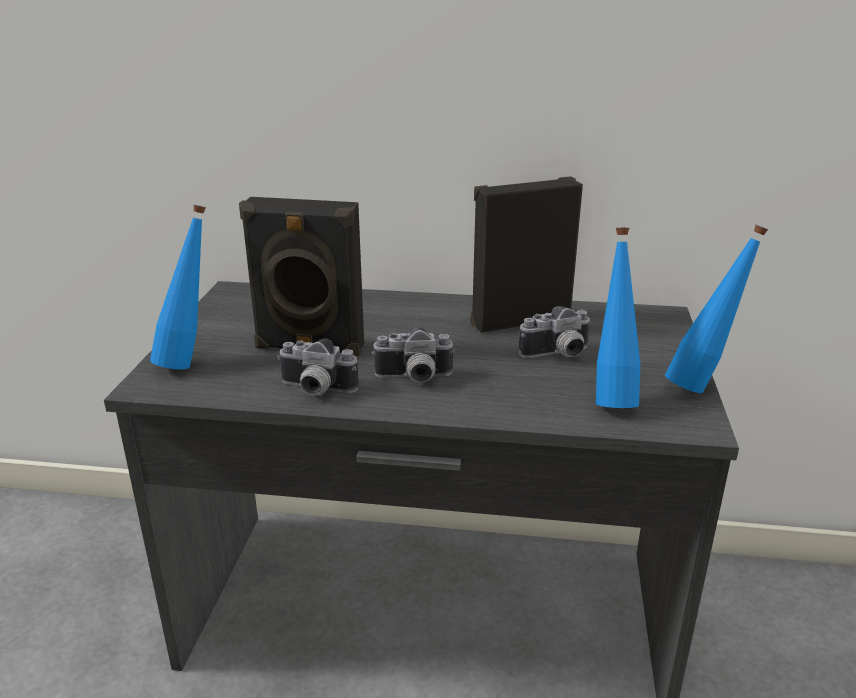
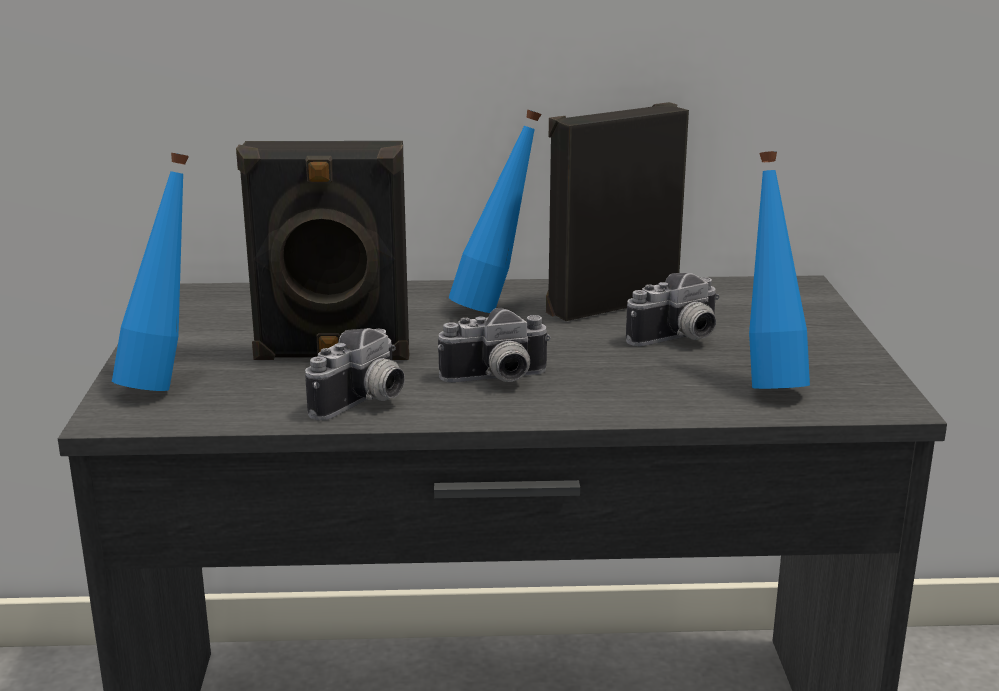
camera: 10 degrees left, 5 degrees down
camera [277,339,359,395] -> camera turned 60 degrees counterclockwise [305,328,405,420]
blue bottle [665,225,768,393] -> blue bottle moved to [449,109,542,313]

